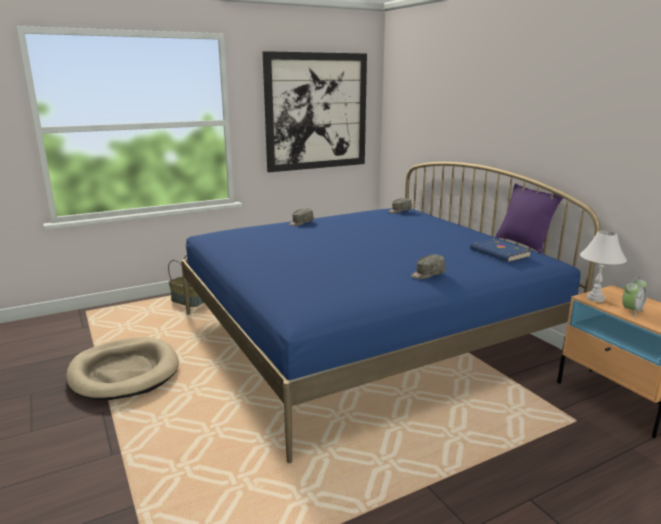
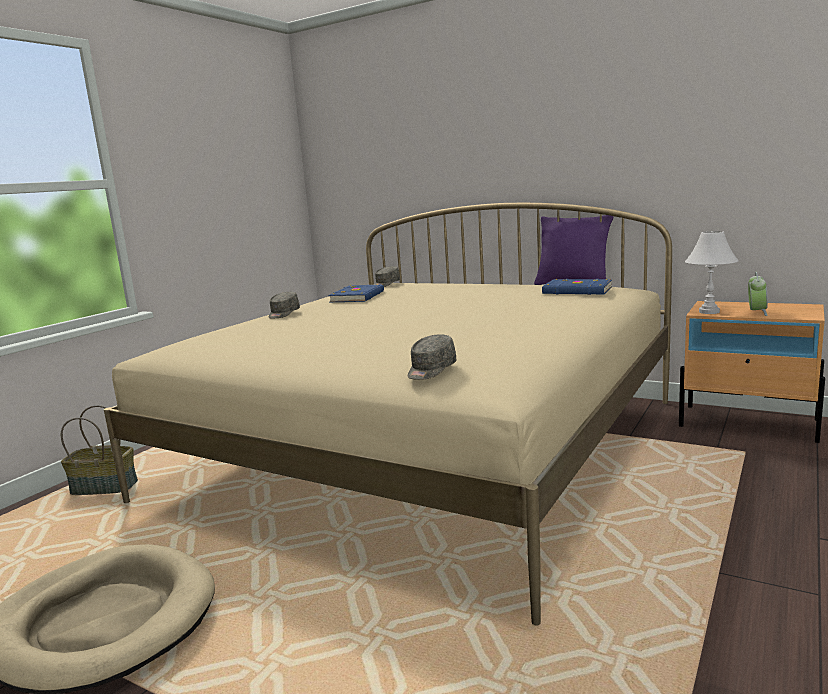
camera: 30 degrees left, 5 degrees down
blue bed [181,162,600,463] -> beige bed [104,203,672,626]
picture [263,51,367,172] -> none
grey cap [411,255,446,279] -> grey cap moved to [408,334,457,380]
none -> blue book [328,284,384,302]

